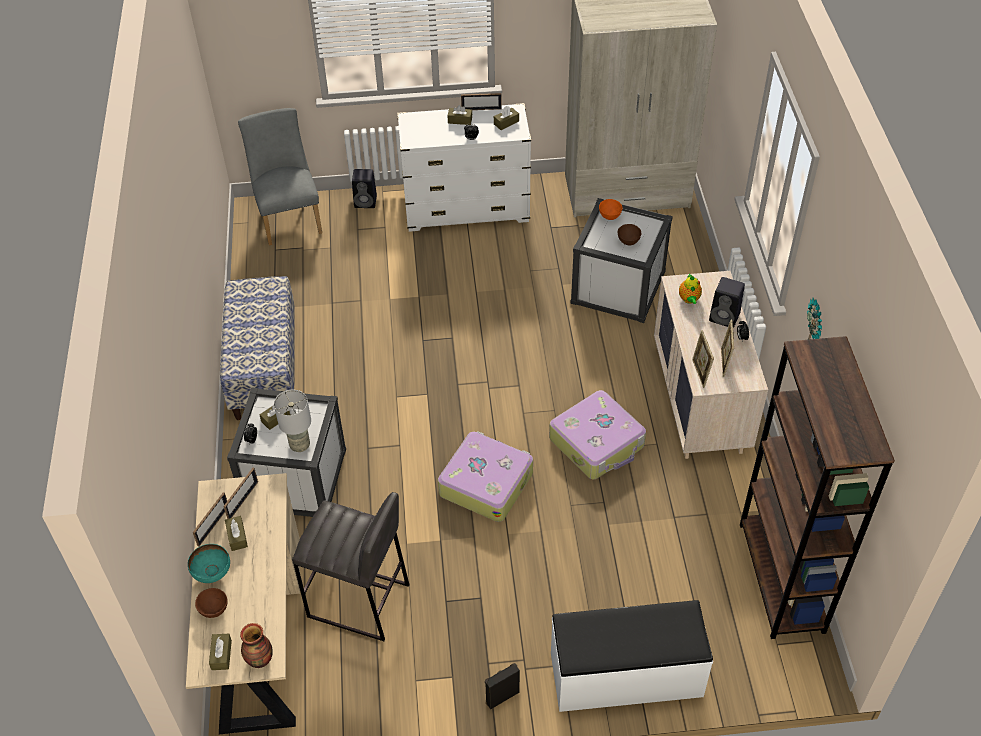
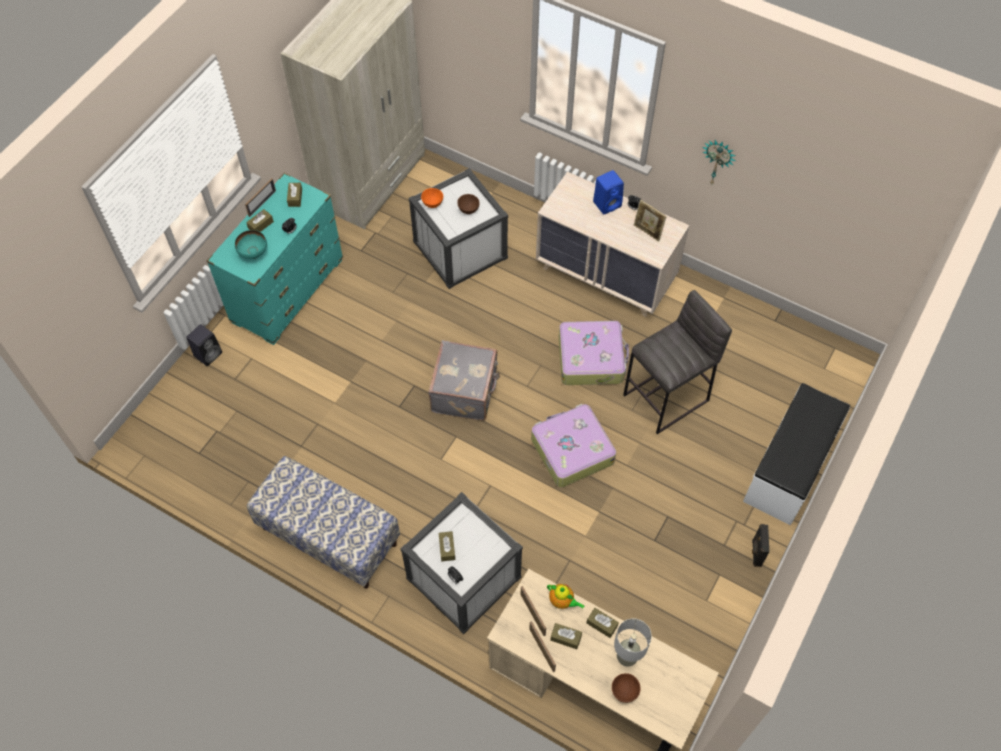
camera: 55 degrees left, 10 degrees up
turquoise bowl [188,544,230,583] -> turquoise bowl moved to [235,230,267,259]
brown tissue box [209,634,232,670] -> brown tissue box moved to [586,608,619,638]
grey chair [238,108,322,245] -> none
vase [240,623,273,668] -> none
grey table lamp [274,389,311,452] -> grey table lamp moved to [614,618,652,667]
grey stool [292,492,410,641] -> grey stool moved to [623,290,732,434]
white dresser [397,103,531,232] -> turquoise dresser [207,173,343,345]
teapot [679,273,702,304] -> teapot moved to [547,584,584,609]
picture frame [692,330,714,388] -> none
black speaker [709,277,745,328] -> blue speaker [593,170,624,214]
brown bookcase [740,336,895,639] -> none
none -> grey suitcase [428,340,500,421]

